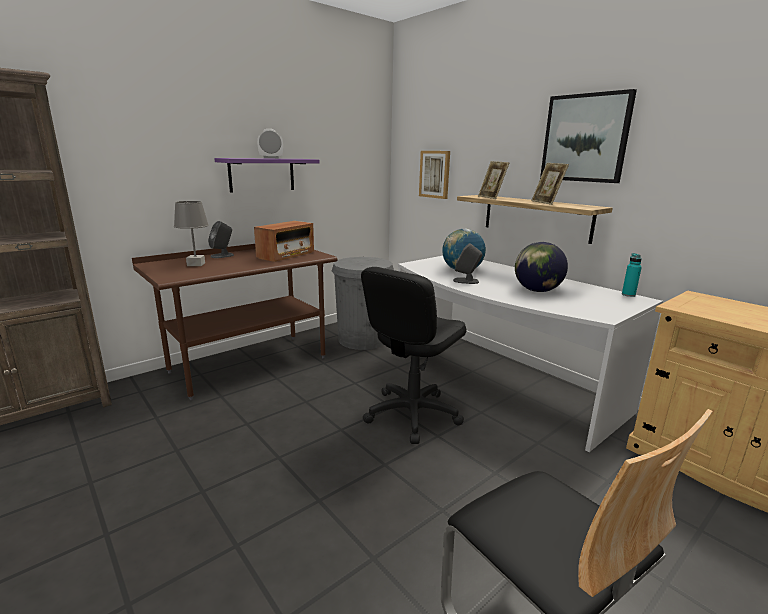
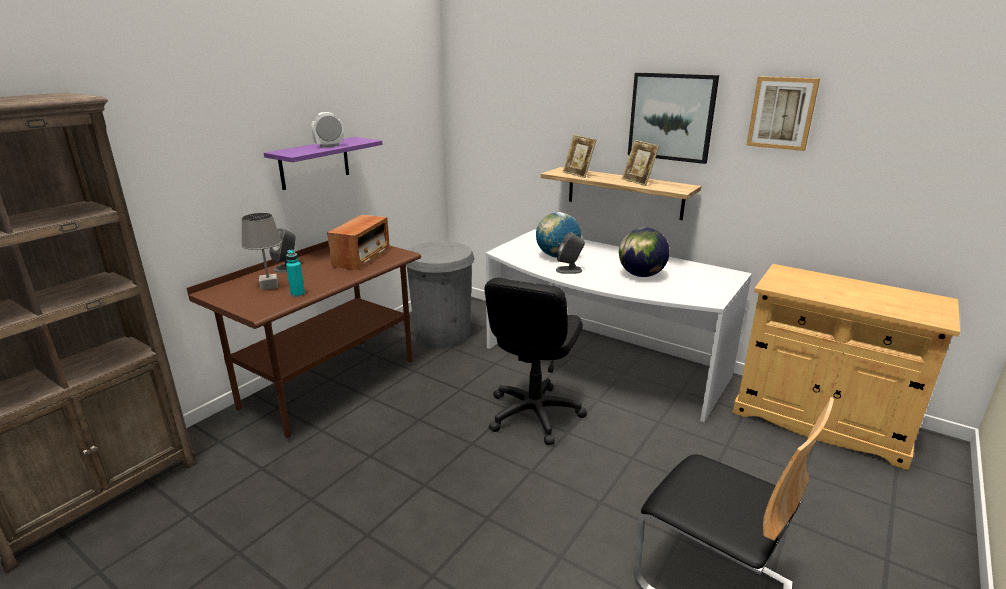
camera: 15 degrees left, 5 degrees up
picture [419,151,450,199] -> picture moved to [746,76,820,151]
turquoise bottle [622,253,642,297] -> turquoise bottle moved to [286,250,305,297]

